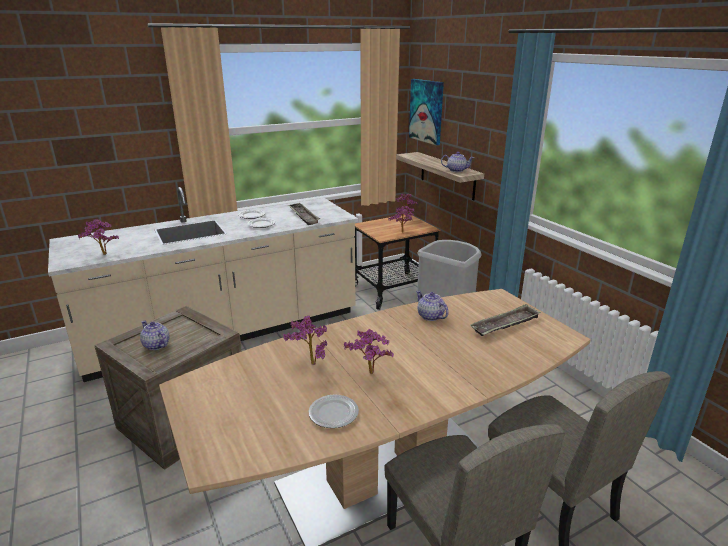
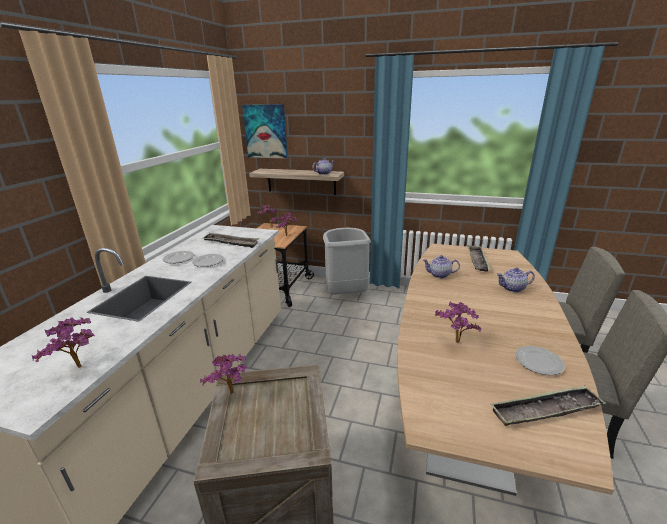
camera: 45 degrees left, 0 degrees up
teapot [140,321,170,350] -> teapot moved to [497,267,535,292]
potted plant [344,329,394,374] -> potted plant moved to [200,354,247,394]
none -> tray [490,385,606,426]

